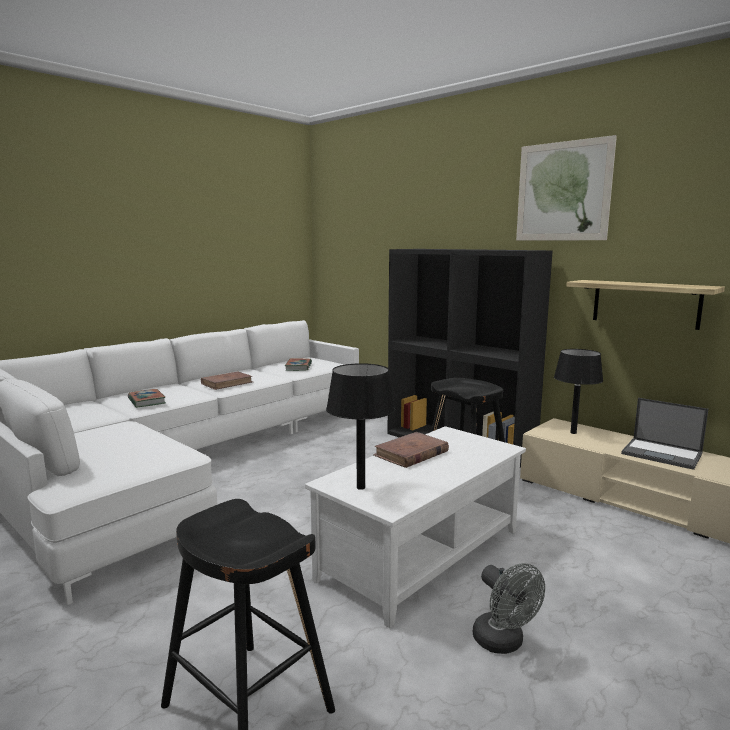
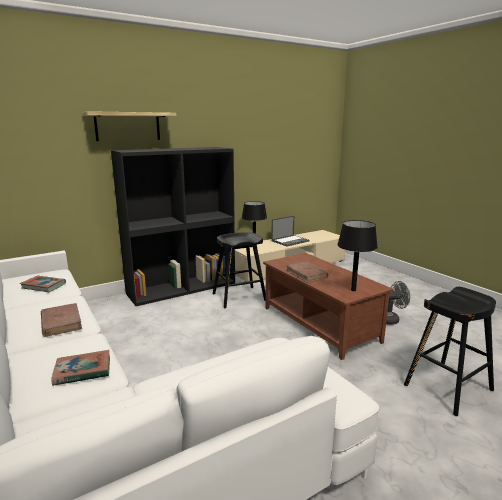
camera: 75 degrees left, 5 degrees up
white coffee table [305,426,526,628] -> brown coffee table [263,253,393,360]
picture [516,135,617,240] -> none
shelf [566,280,725,330] -> shelf moved to [82,111,176,141]

